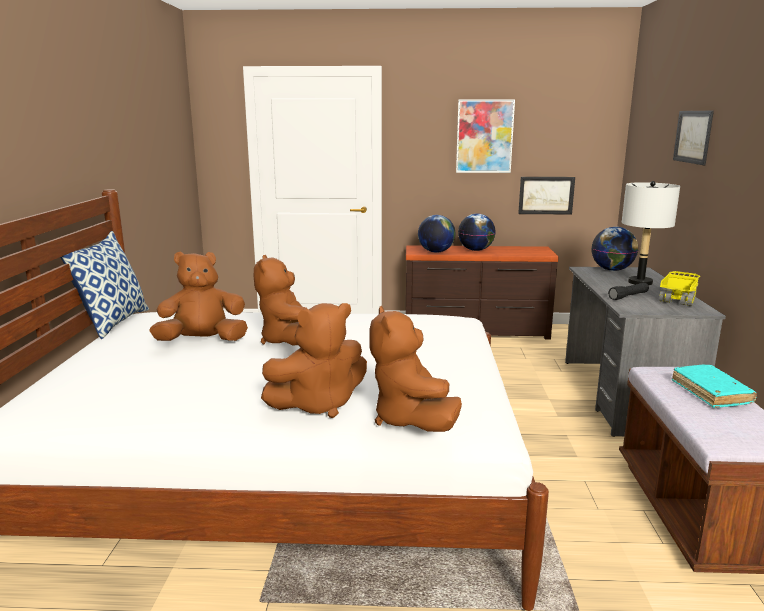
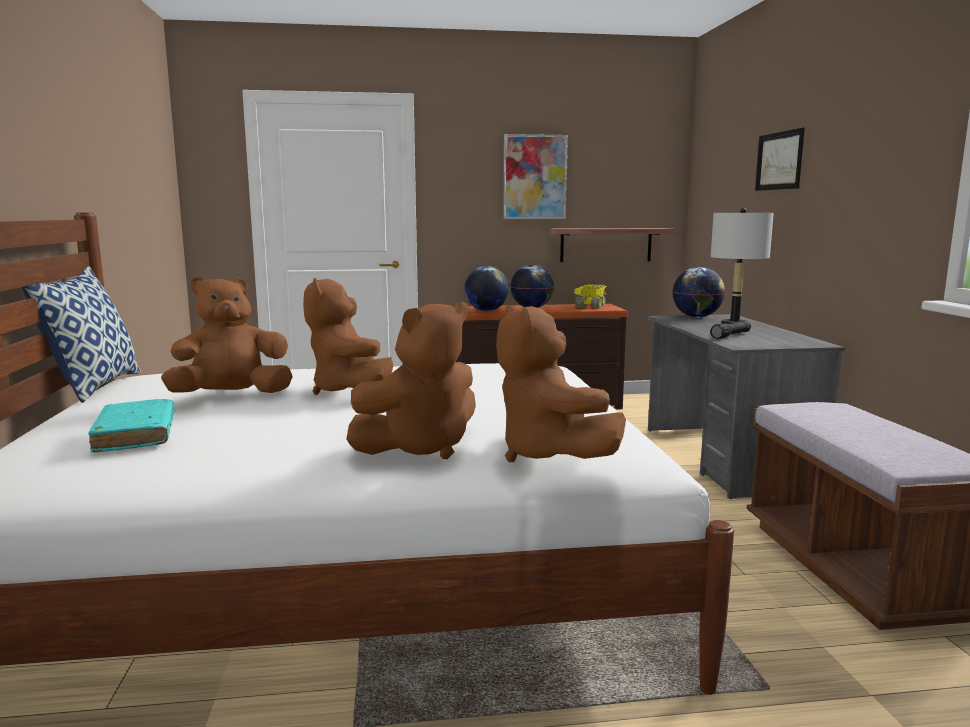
camera: 10 degrees left, 5 degrees down
picture [518,177,575,214] -> shelf [549,228,675,262]
toy truck [659,271,700,306] -> toy truck moved to [574,284,606,308]
turquoise book [672,365,757,408] -> turquoise book moved to [88,399,174,453]

